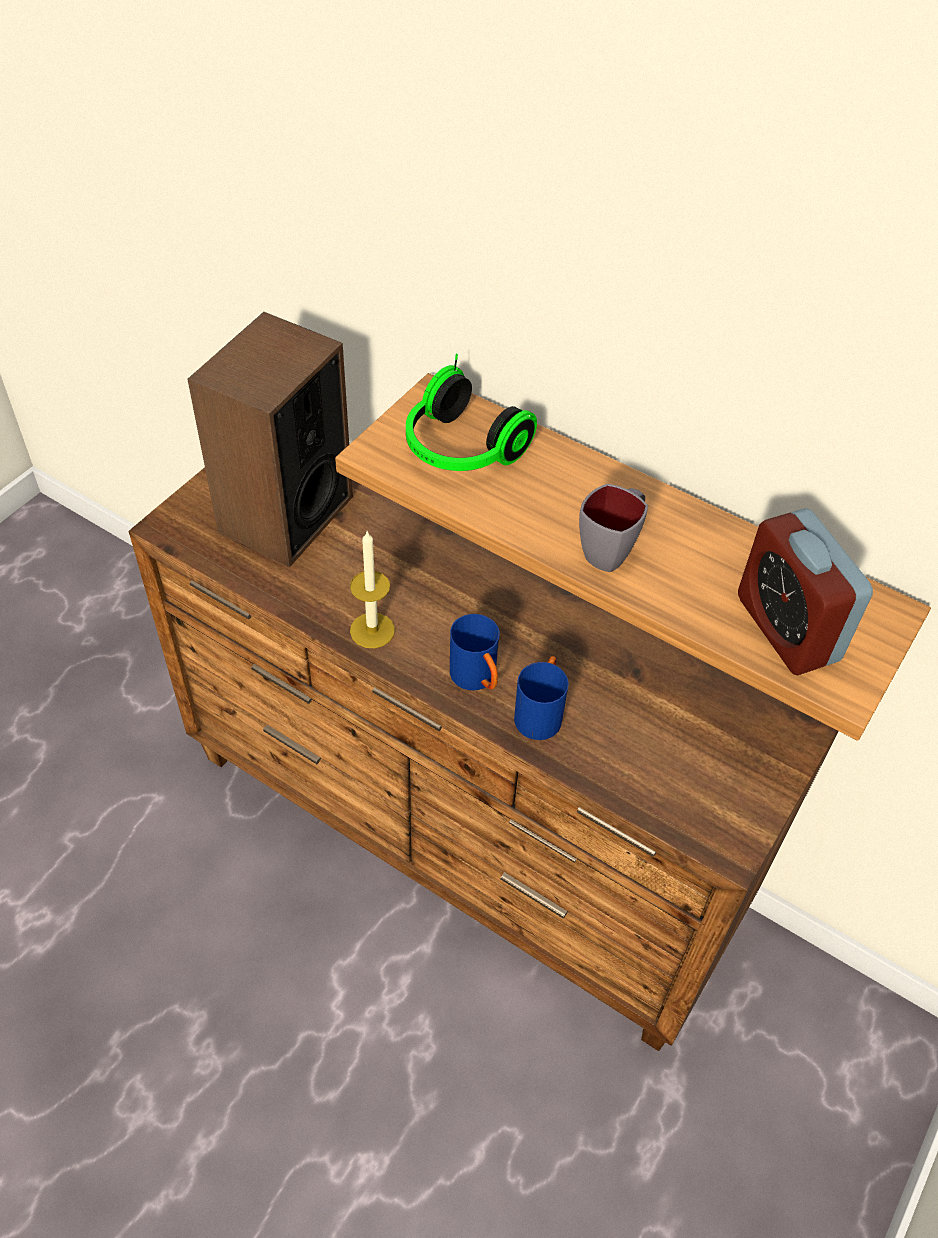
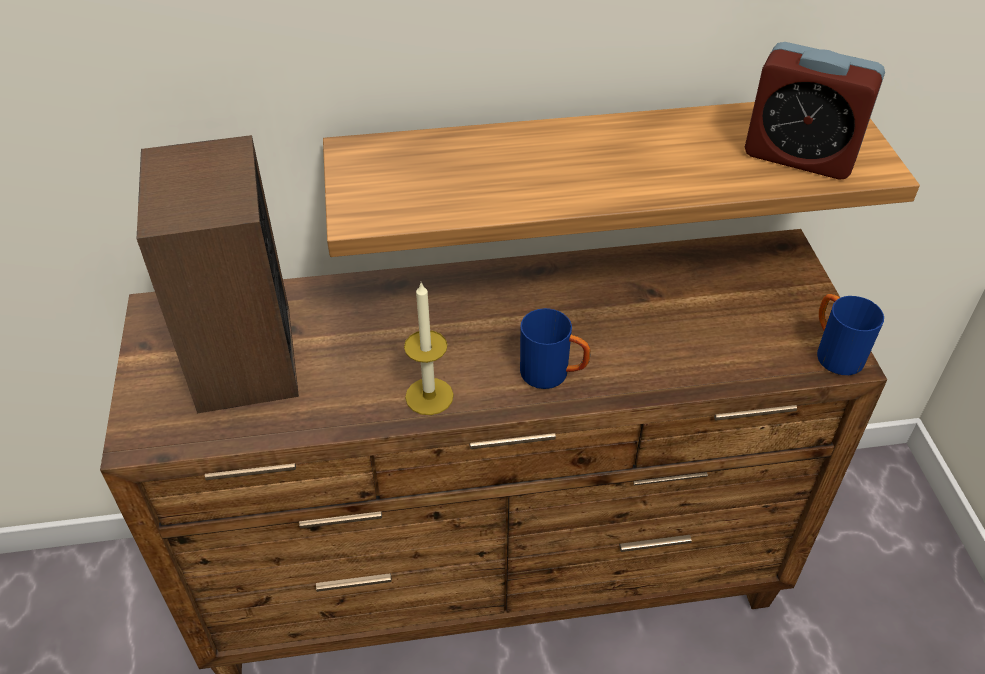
camera: 40 degrees left, 5 degrees down
headphones [406,354,537,471] -> none
blue mug [514,656,569,740] -> blue mug moved to [817,294,884,375]
grey mug [579,484,648,572] -> none

